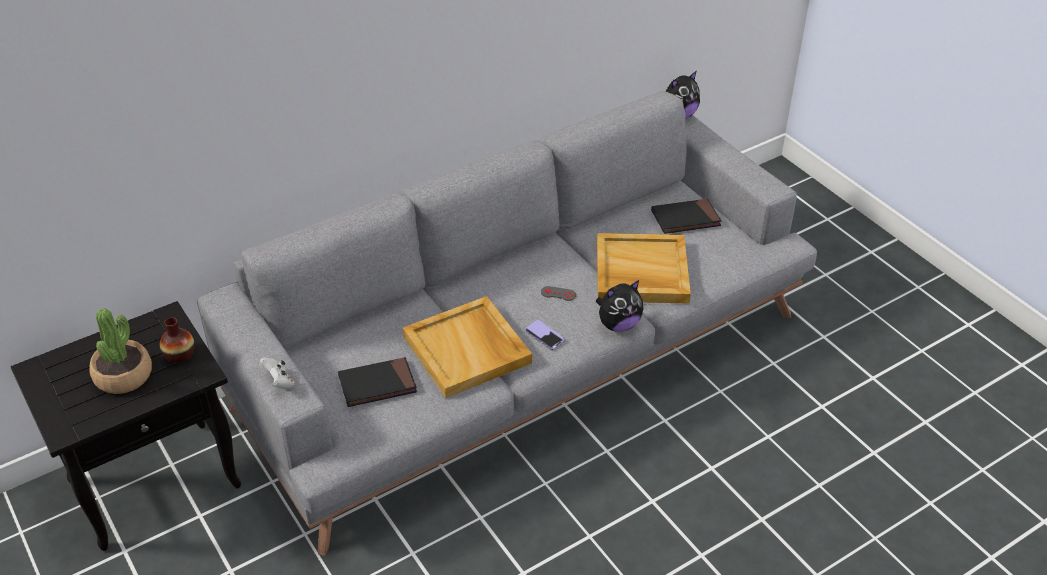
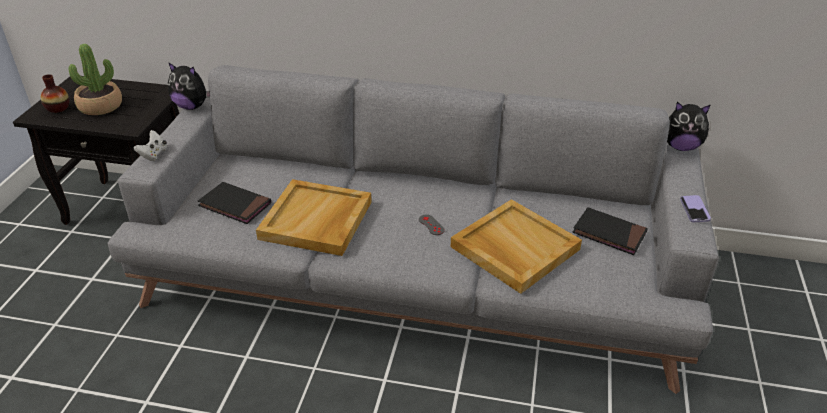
camera: 45 degrees right, 5 degrees down
vase [160,317,195,363] -> vase moved to [41,74,69,113]
phone [525,320,565,350] -> phone moved to [680,195,711,222]
plush toy [596,280,643,332] -> plush toy moved to [168,62,210,110]

